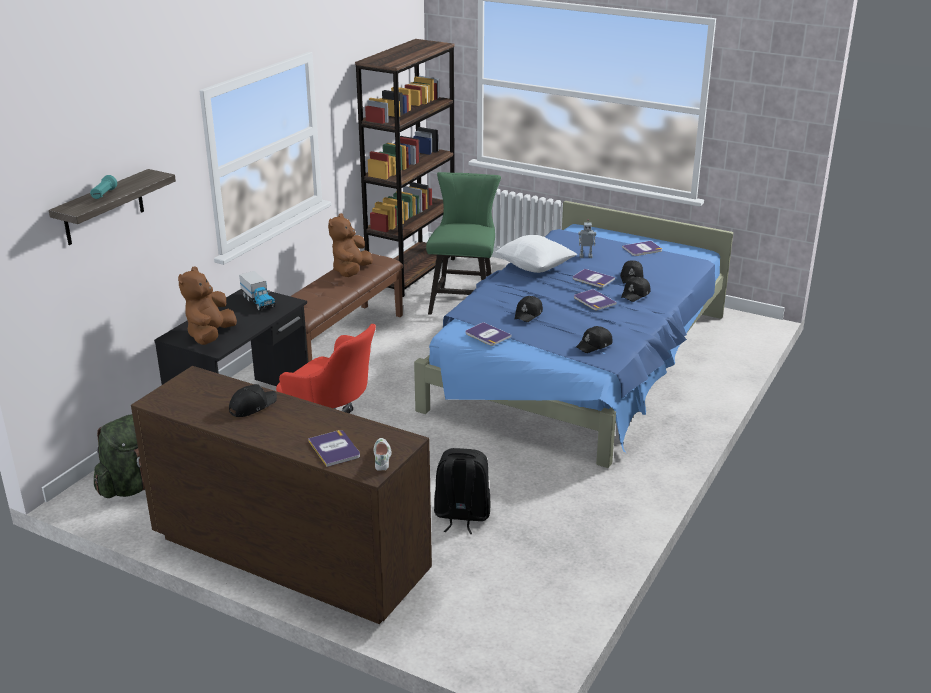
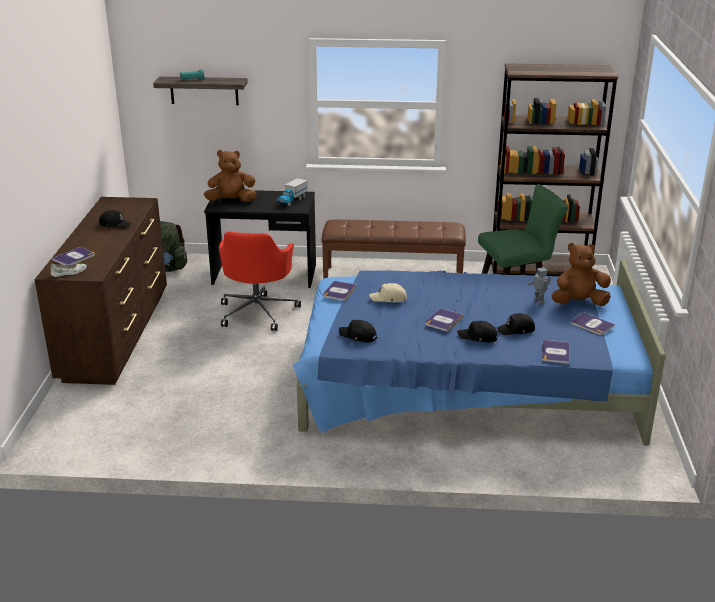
camera: 65 degrees right, 0 degrees up
brown plush toy [328,213,373,277] -> brown plush toy moved to [552,243,611,306]
black backpack [434,448,490,534] -> none
white pillow [496,235,577,273] -> none
black cap [515,296,543,322] -> beige cap [369,283,407,302]
book [573,269,615,288] -> book moved to [542,340,570,364]

